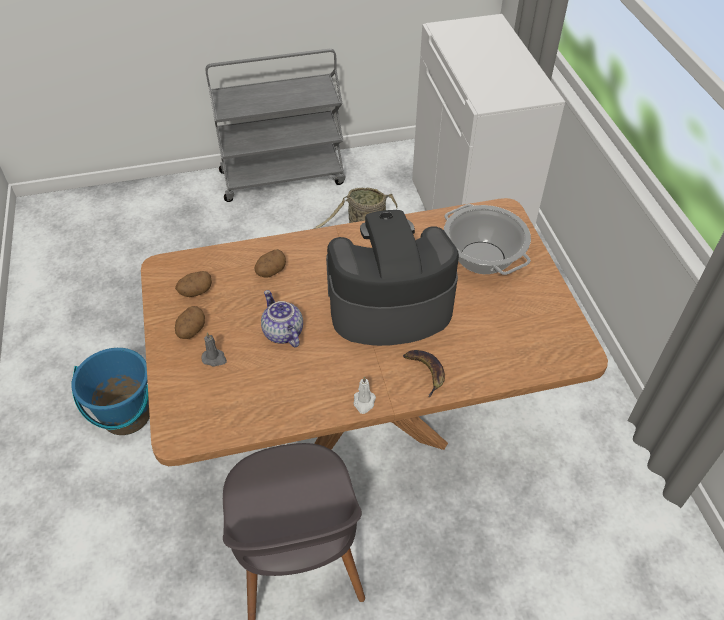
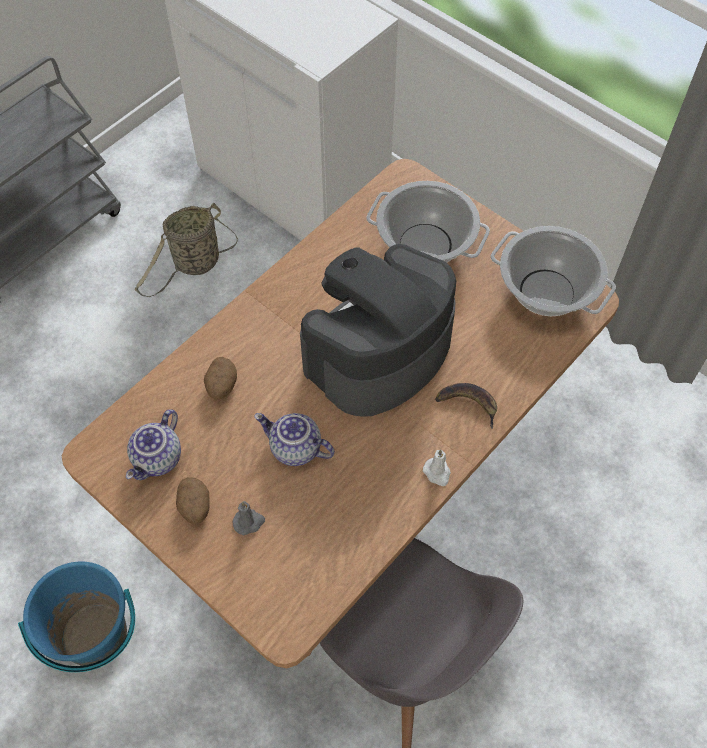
camera: 35 degrees left, 10 degrees up
potato [175,271,212,297] -> teapot [126,409,181,480]
none -> cooking pot [491,226,616,316]

